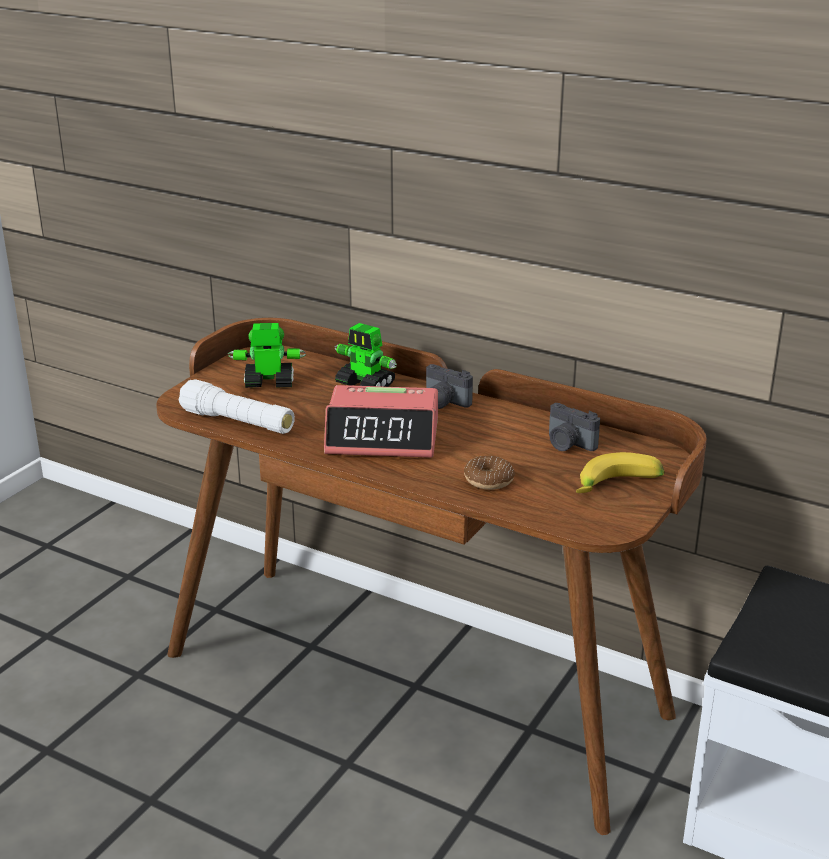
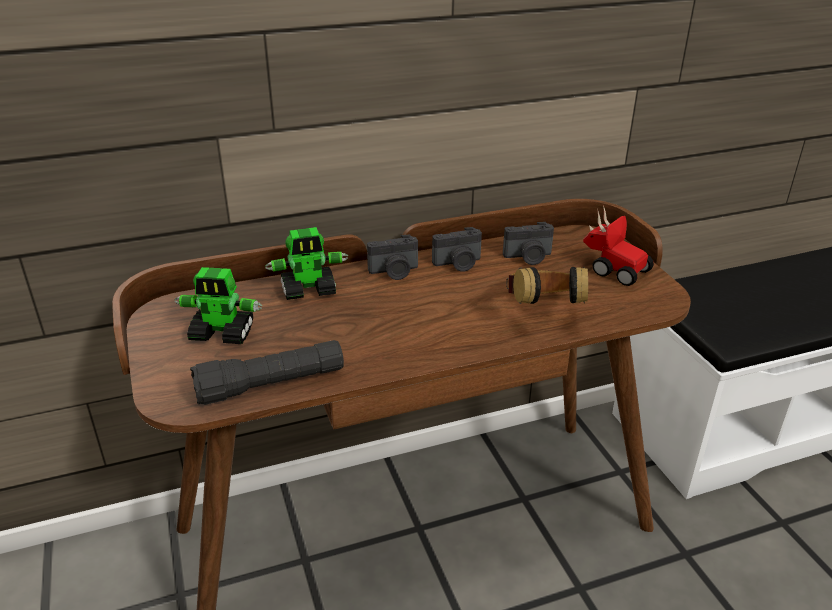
camera: 50 degrees left, 5 degrees up
white flashlight [179,379,295,434] -> black flashlight [190,340,344,405]
toy robot [228,323,306,388] -> toy robot turned 120 degrees counterclockwise [174,267,262,344]
alarm clock [324,385,438,458] -> none
donut [464,456,515,490] -> headphones [507,267,588,304]
banana [576,452,664,493] -> toy car [583,205,654,286]
none -> camera [432,227,482,272]

